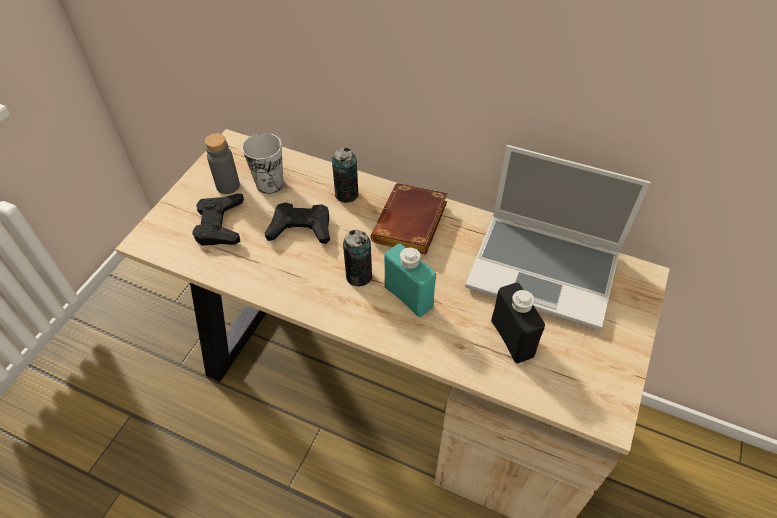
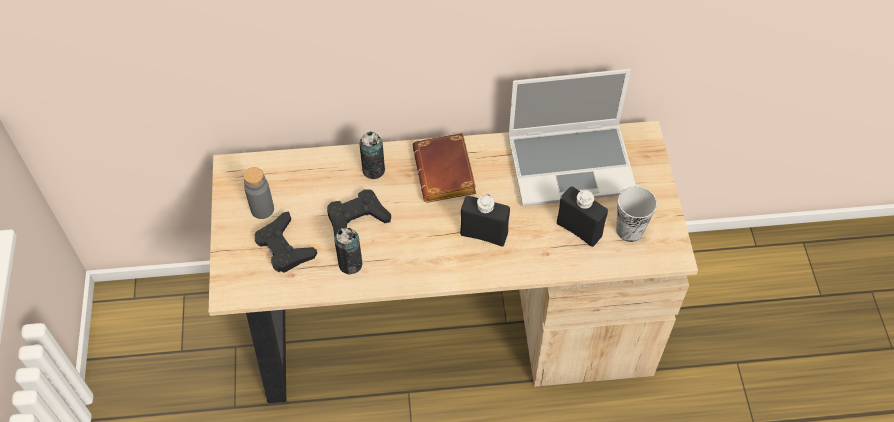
camera: 30 degrees left, 5 degrees up
cup [242,133,283,194] -> cup moved to [616,186,657,242]
can [343,229,372,287] -> can moved to [334,228,362,274]
turquoise bottle [384,243,436,317] -> black bottle [460,194,510,247]

